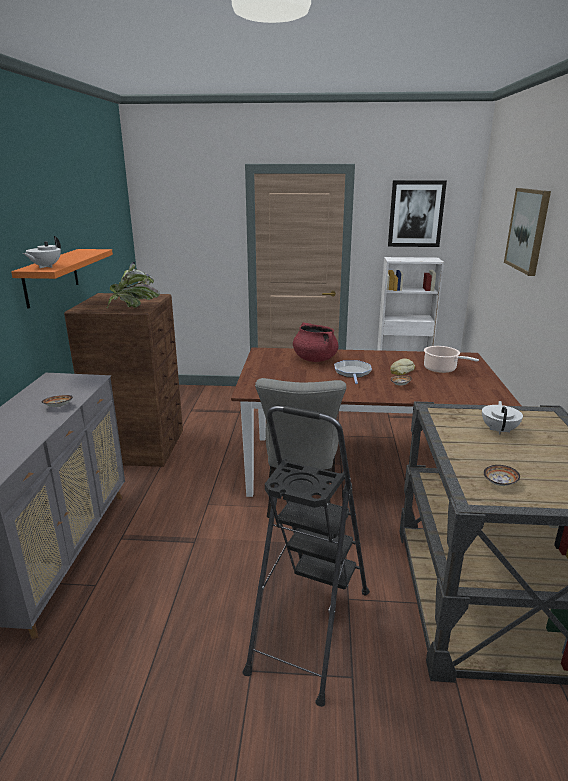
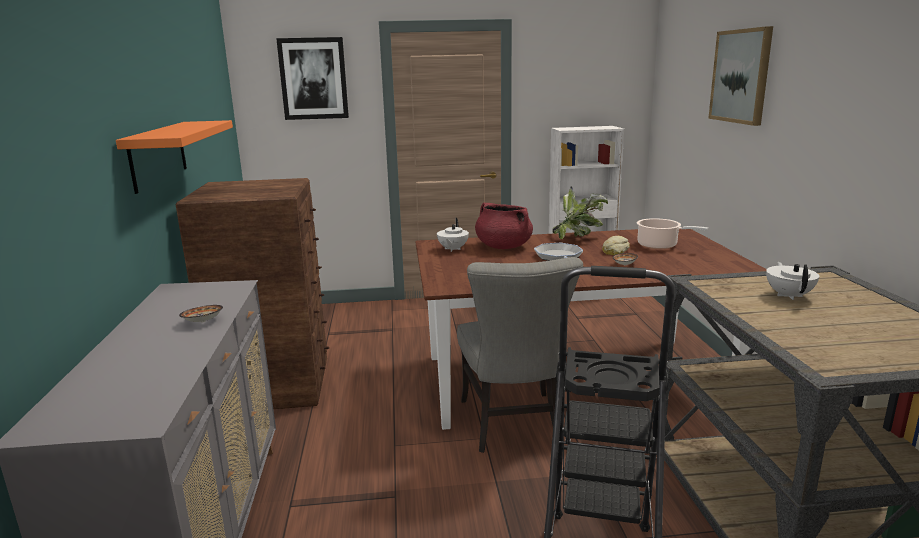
camera: 10 degrees left, 5 degrees down
white teapot [23,236,61,268] -> white teapot moved to [437,218,469,252]
potted plant [106,262,160,308] -> potted plant moved to [553,186,608,239]
picture [388,180,447,247] -> picture moved to [276,37,349,120]
bowl [484,465,520,486] -> none

